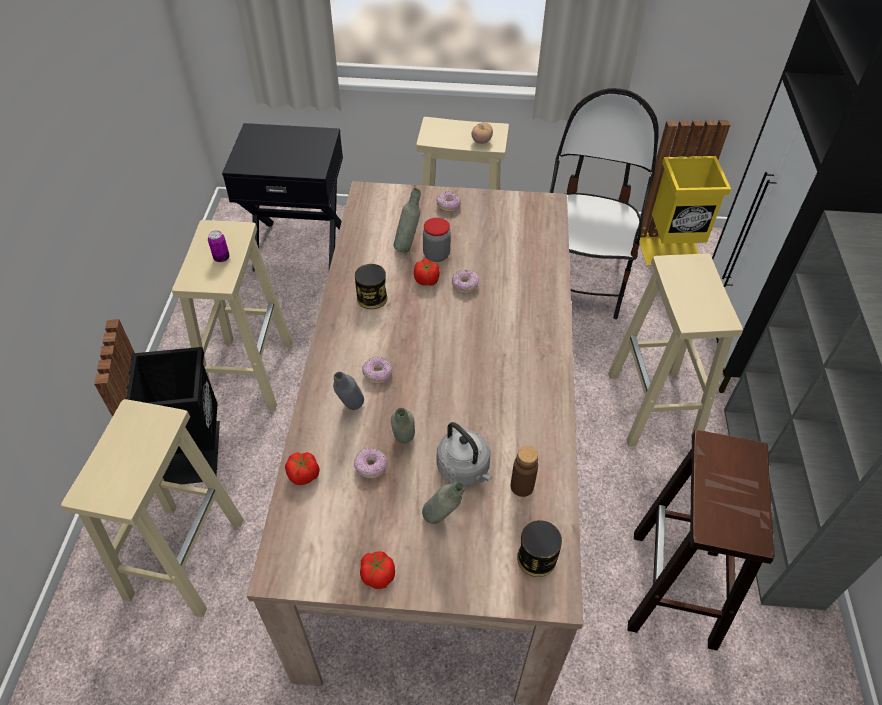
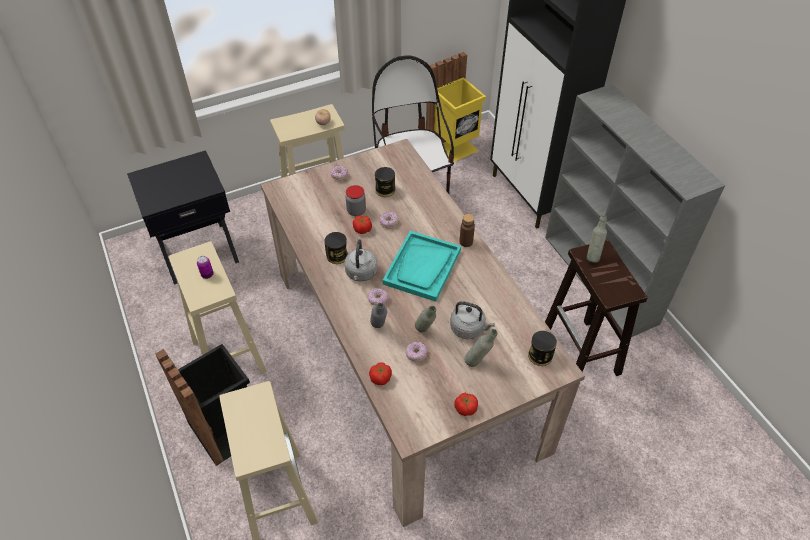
camera: 30 degrees left, 0 degrees up
grey bottle [394,188,421,253] -> grey bottle moved to [587,215,607,263]
brown bottle [511,446,538,497] -> brown bottle moved to [459,214,475,247]
beige stool [608,254,743,447] -> none
none -> grey kettle [345,239,378,282]
none -> can [375,167,395,197]
none -> turquoise tray [383,231,461,302]

